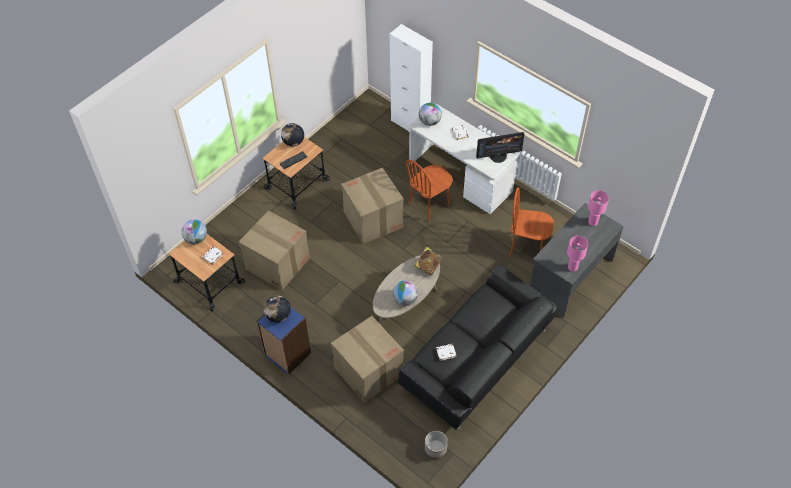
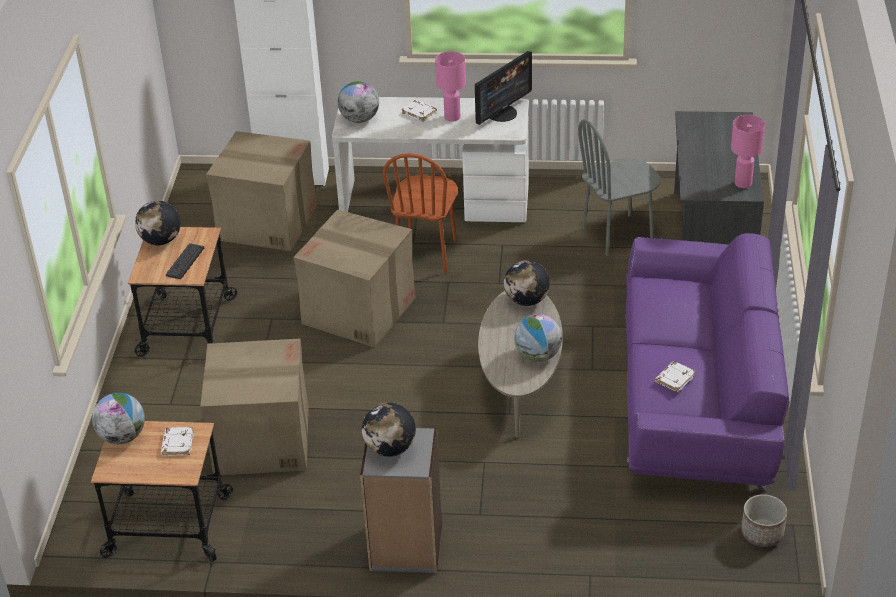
camera: 35 degrees left, 15 degrees down
blue bookcase [256,307,311,375] -> grey bookcase [360,428,442,573]
cardboard box [331,316,404,403] -> cardboard box moved to [206,131,317,251]
black sofa [397,265,557,430] -> purple sofa [625,233,789,492]
book [414,247,442,276] -> globe [504,260,550,306]
brown chair [510,187,554,257] -> grey chair [578,119,661,256]
pink table lamp [588,190,609,226] -> pink table lamp moved to [435,51,466,122]

